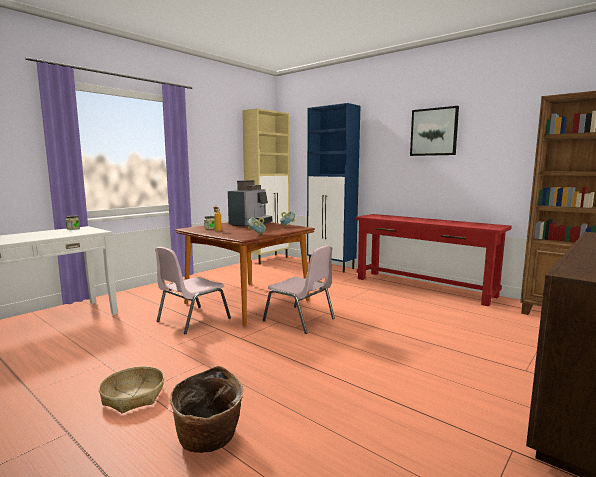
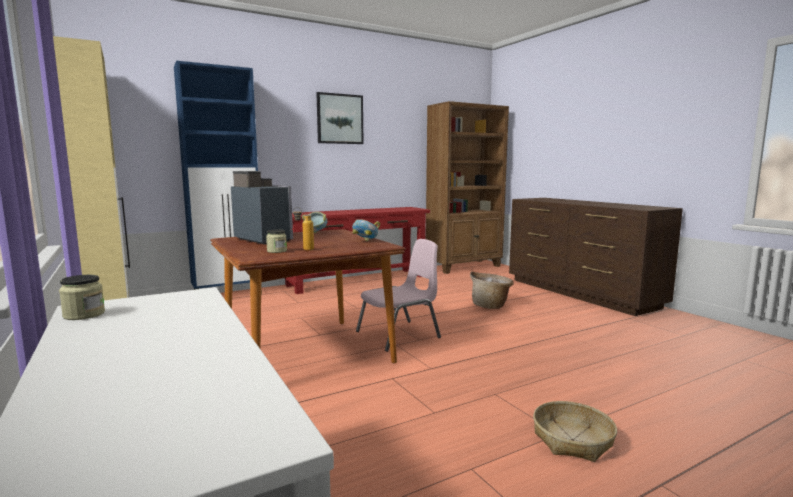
camera: 70 degrees left, 0 degrees up
pink chair [155,247,231,334] -> none
basket [170,366,243,453] -> basket moved to [470,271,514,309]

